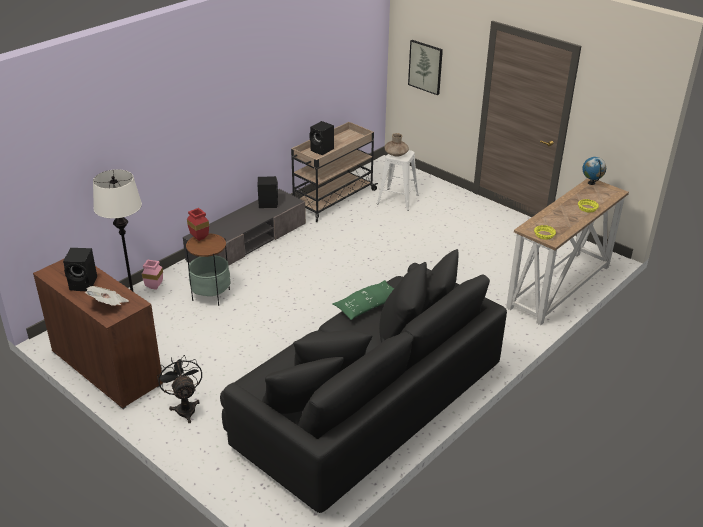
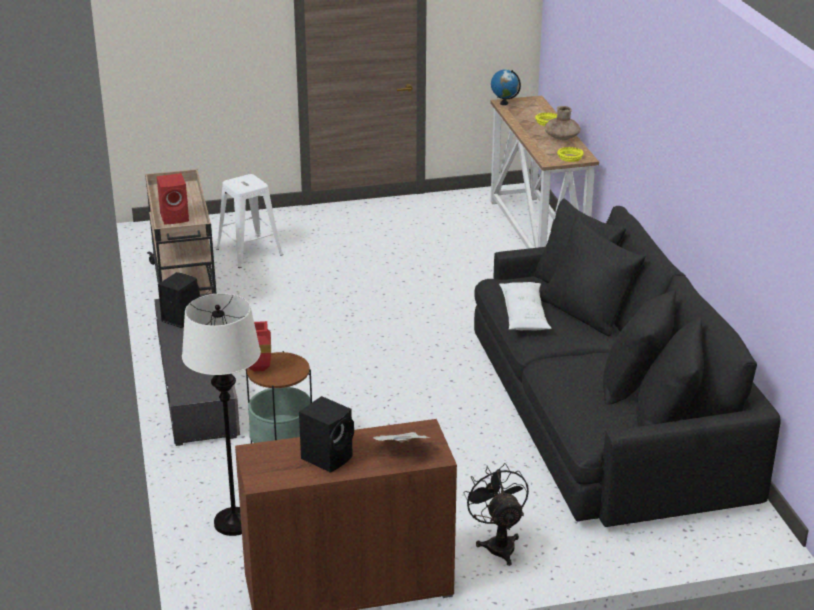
camera: 55 degrees left, 5 degrees down
pink vase [142,260,163,290] -> none
black fan [157,355,202,423] -> black fan turned 60 degrees clockwise [463,463,529,566]
black speaker [310,121,334,155] -> red speaker [157,173,189,224]
green pillow [332,280,394,320] -> white pillow [499,282,552,330]
brown vase [385,133,409,157] -> brown vase moved to [545,106,581,140]
picture [408,40,443,95] -> none

